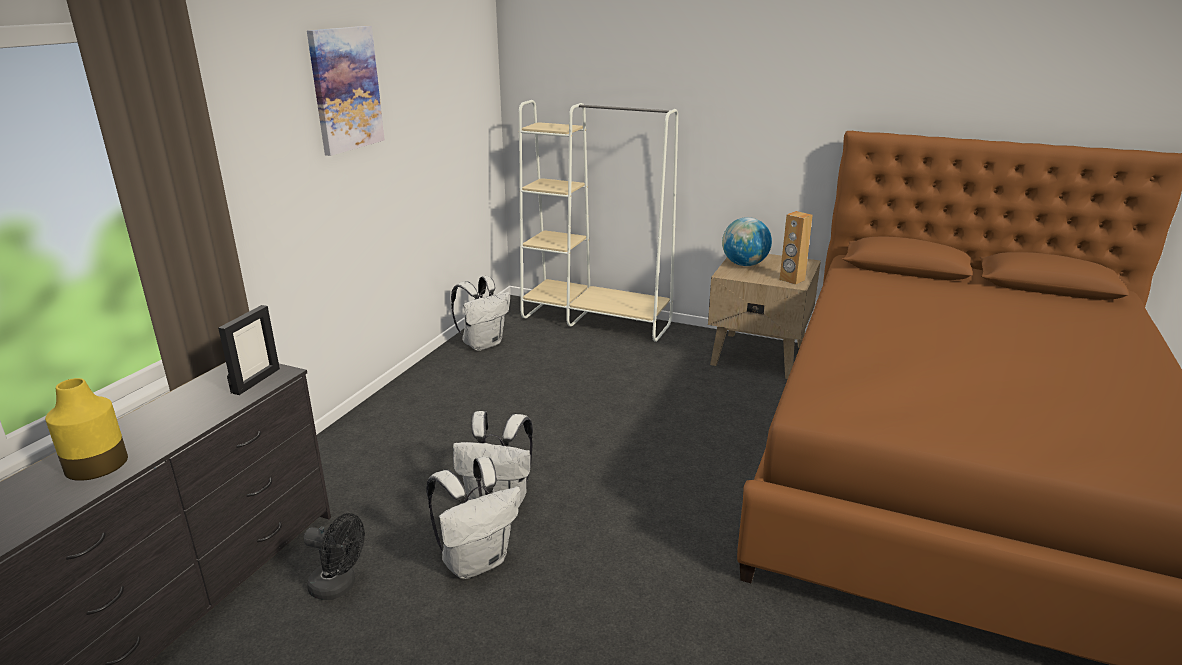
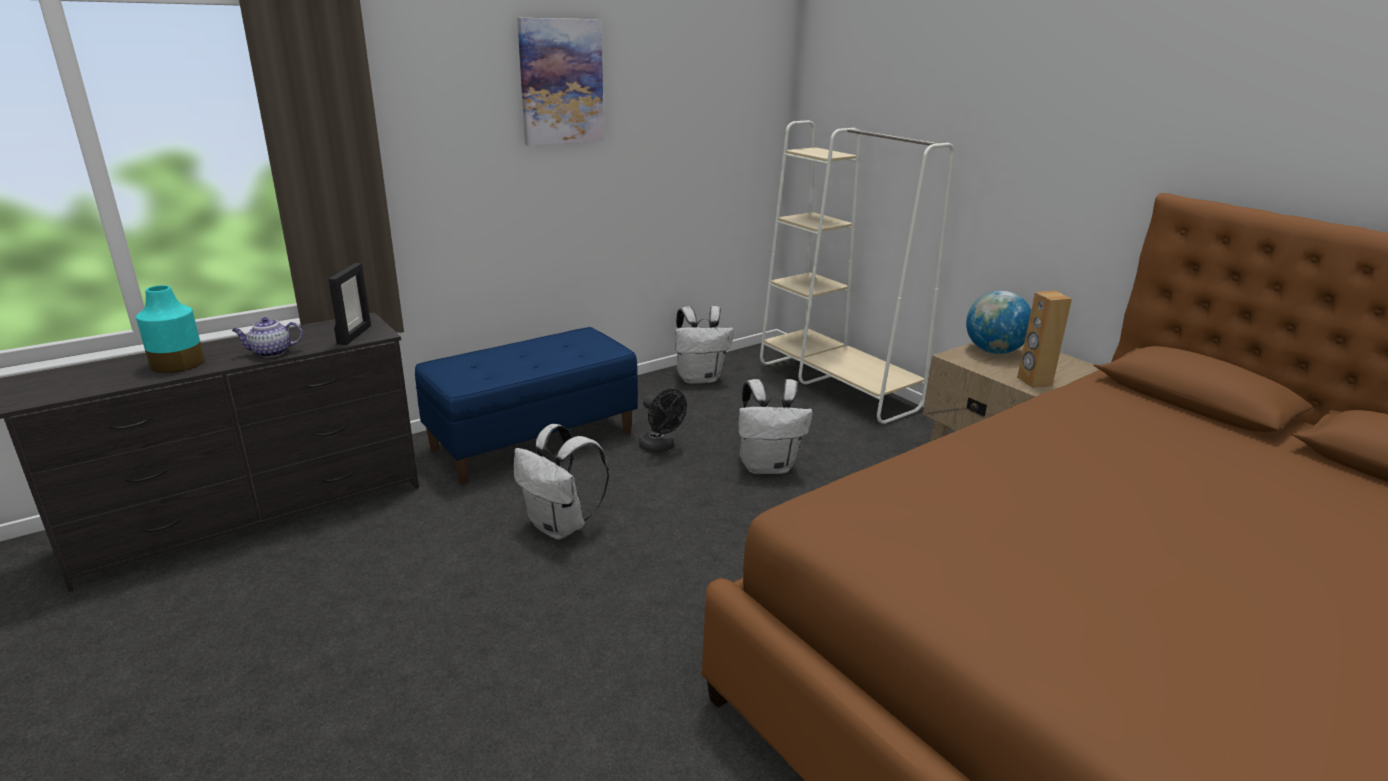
camera: 30 degrees right, 0 degrees up
yellow vase [45,378,128,481] -> turquoise vase [136,285,205,373]
picture frame [218,305,280,395] -> picture frame turned 45 degrees counterclockwise [328,263,371,345]
black fan [304,513,365,600] -> black fan moved to [639,389,687,453]
white backpack [426,456,521,579] -> white backpack moved to [738,379,813,474]
none -> teapot [232,317,303,357]
none -> blue bench [415,327,638,484]

